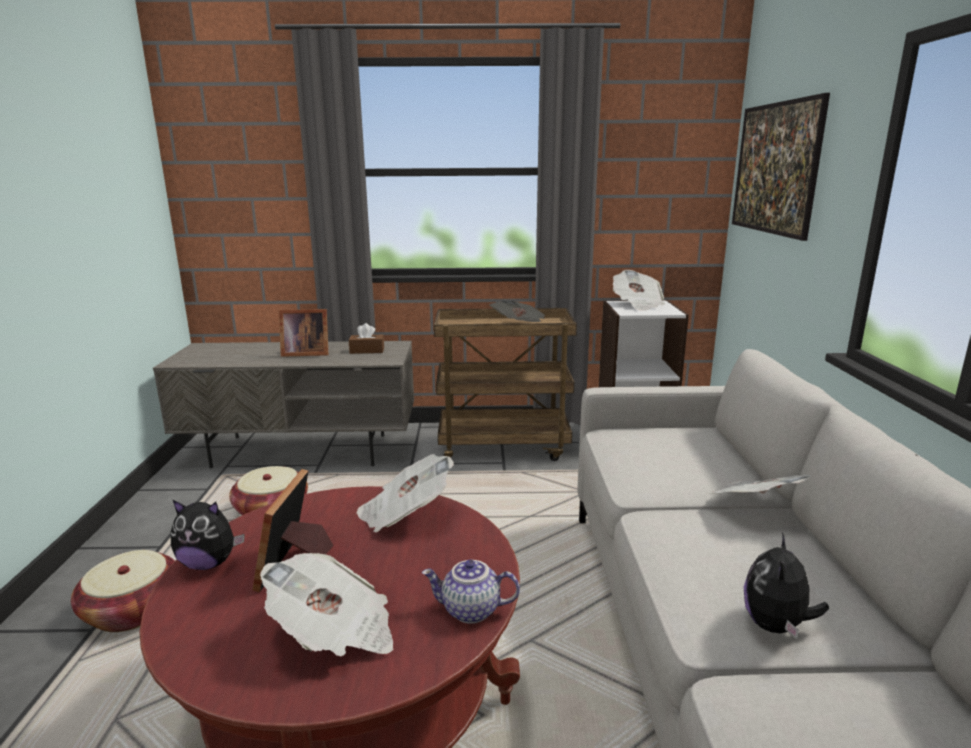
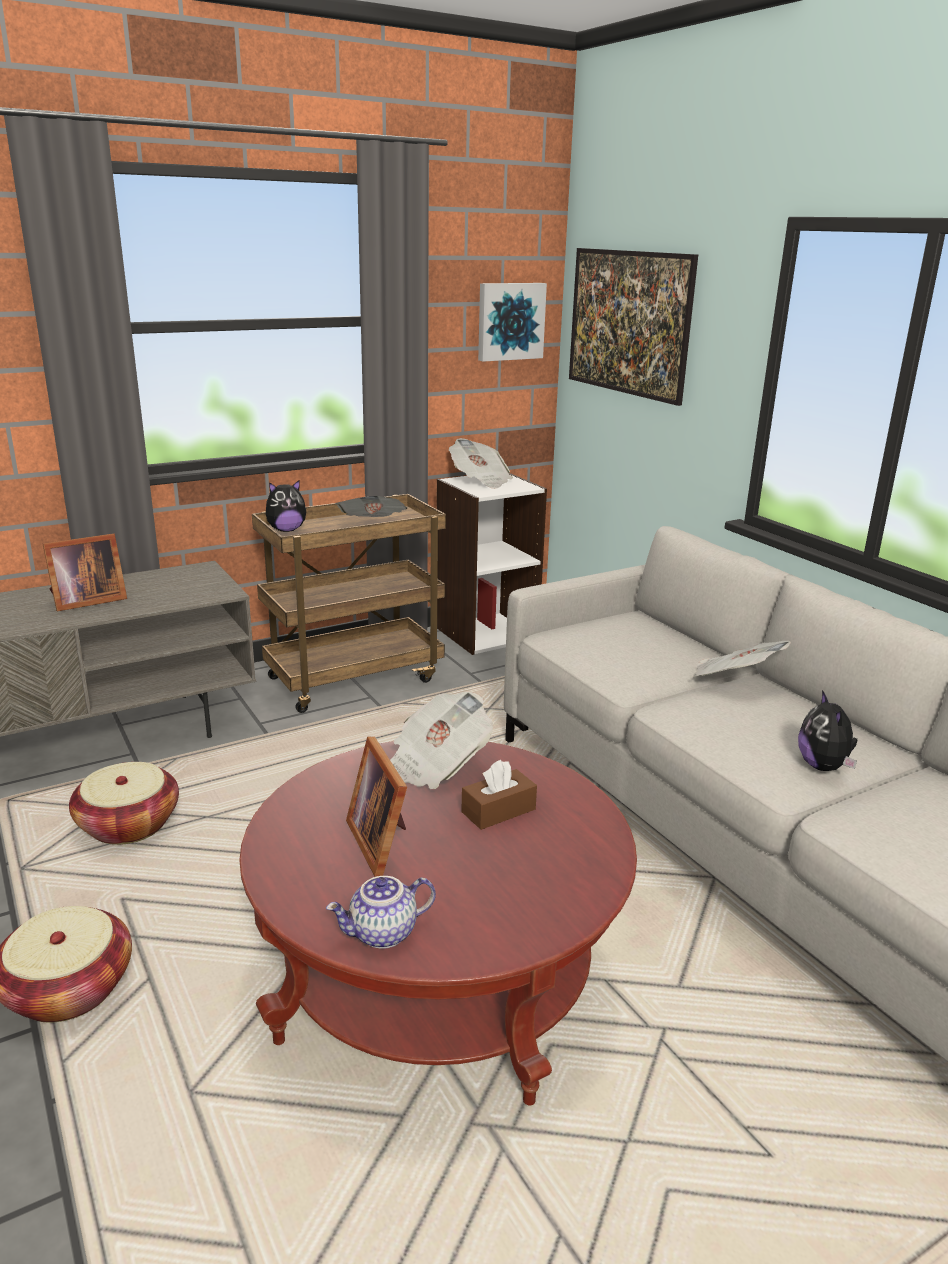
camera: 30 degrees left, 5 degrees up
plush toy [171,500,245,570] -> plush toy moved to [266,480,306,532]
newspaper [260,553,394,657] -> none
brown tissue box [349,323,384,354] -> brown tissue box moved to [461,760,537,830]
teapot [422,560,520,624] -> teapot moved to [326,876,436,949]
none -> picture [478,283,547,362]

